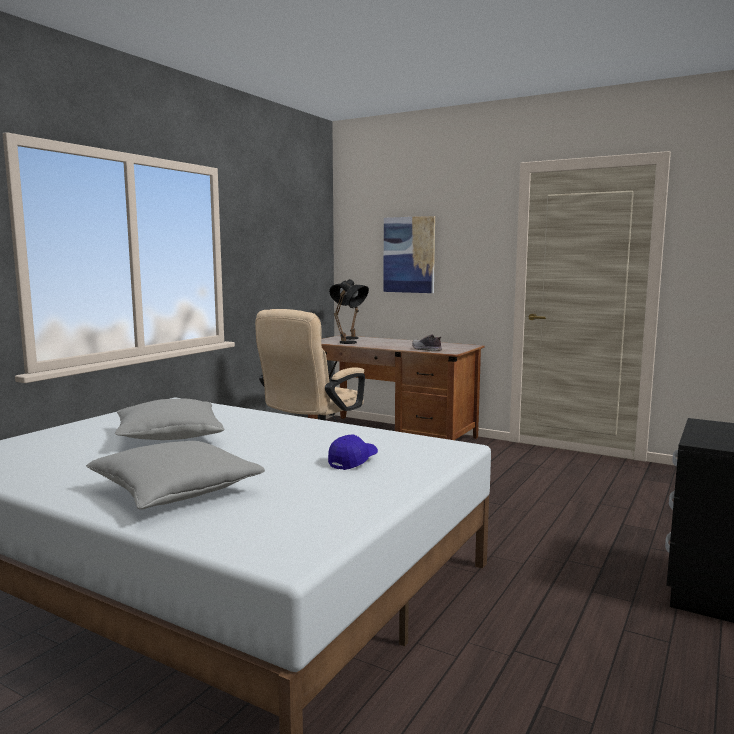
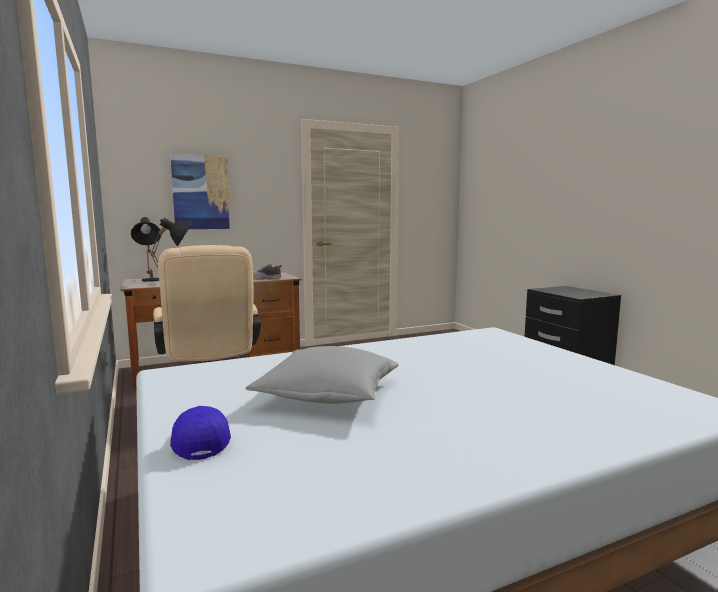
camera: 55 degrees left, 0 degrees up
grey pillow [86,441,265,510] -> none
blue cap [328,435,378,470] -> blue cap moved to [170,406,231,460]

